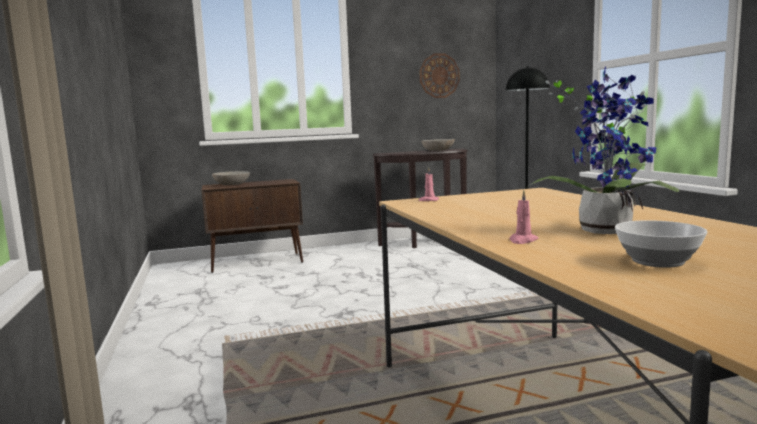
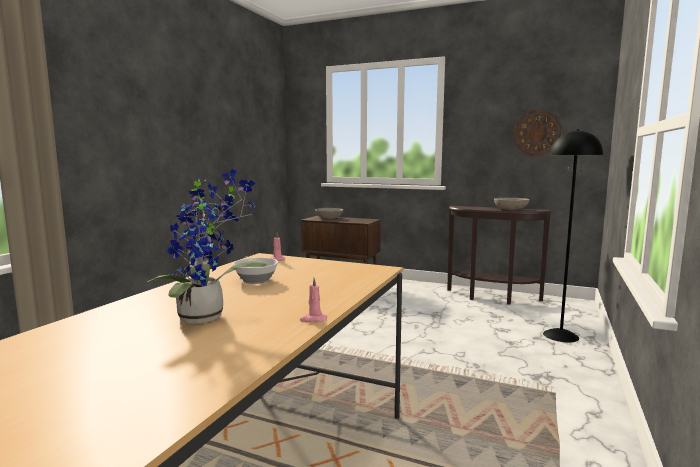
camera: 40 degrees right, 0 degrees up
pink candle [509,190,539,244] -> pink candle moved to [300,278,327,323]
bowl [615,220,708,268] -> bowl moved to [233,258,278,284]

